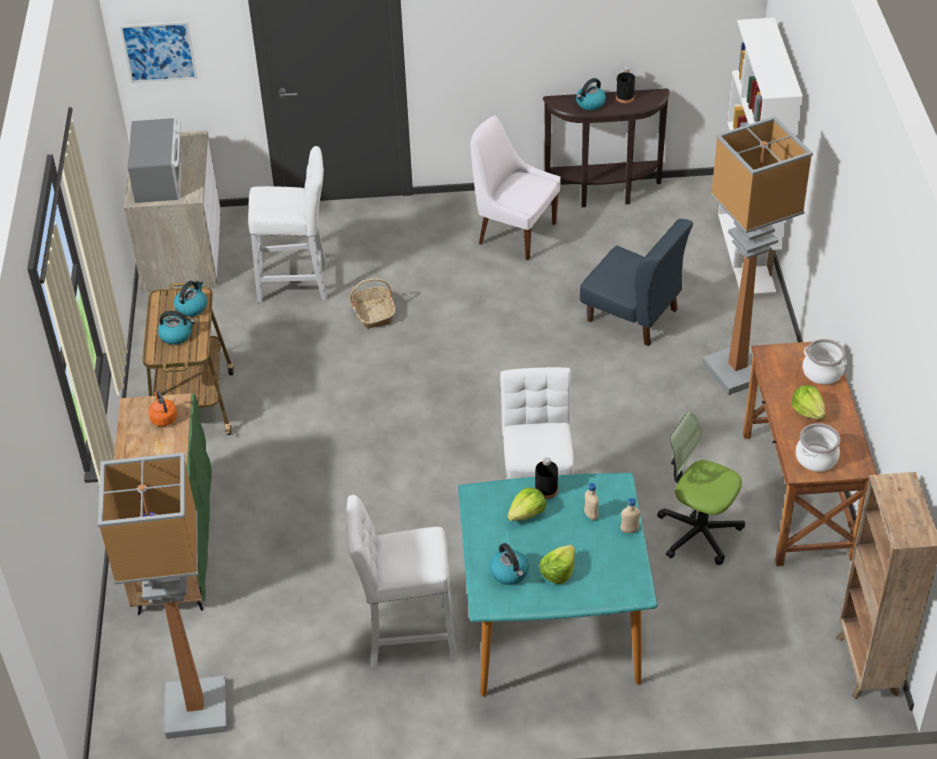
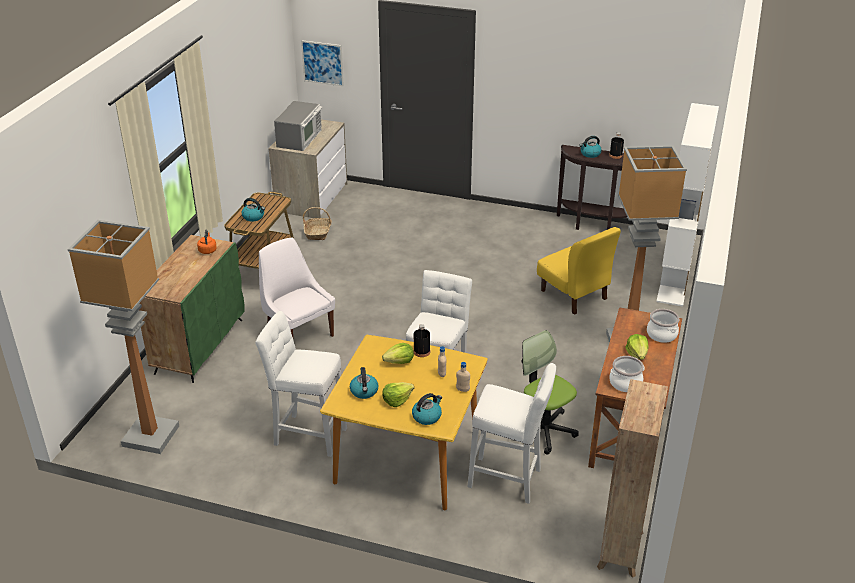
camera: 20 degrees right, 10 degrees down
kettle [174,281,207,317] -> kettle moved to [412,393,442,425]
white stool [248,146,327,303] -> white stool moved to [468,363,556,504]
basket [350,278,396,329] -> basket moved to [303,207,332,240]
turquoise dining table [458,473,658,696] -> yellow dining table [320,335,488,510]
white chair [470,116,561,260] -> white chair moved to [259,238,335,337]
blue chair [580,219,693,346] -> yellow chair [537,227,621,315]

